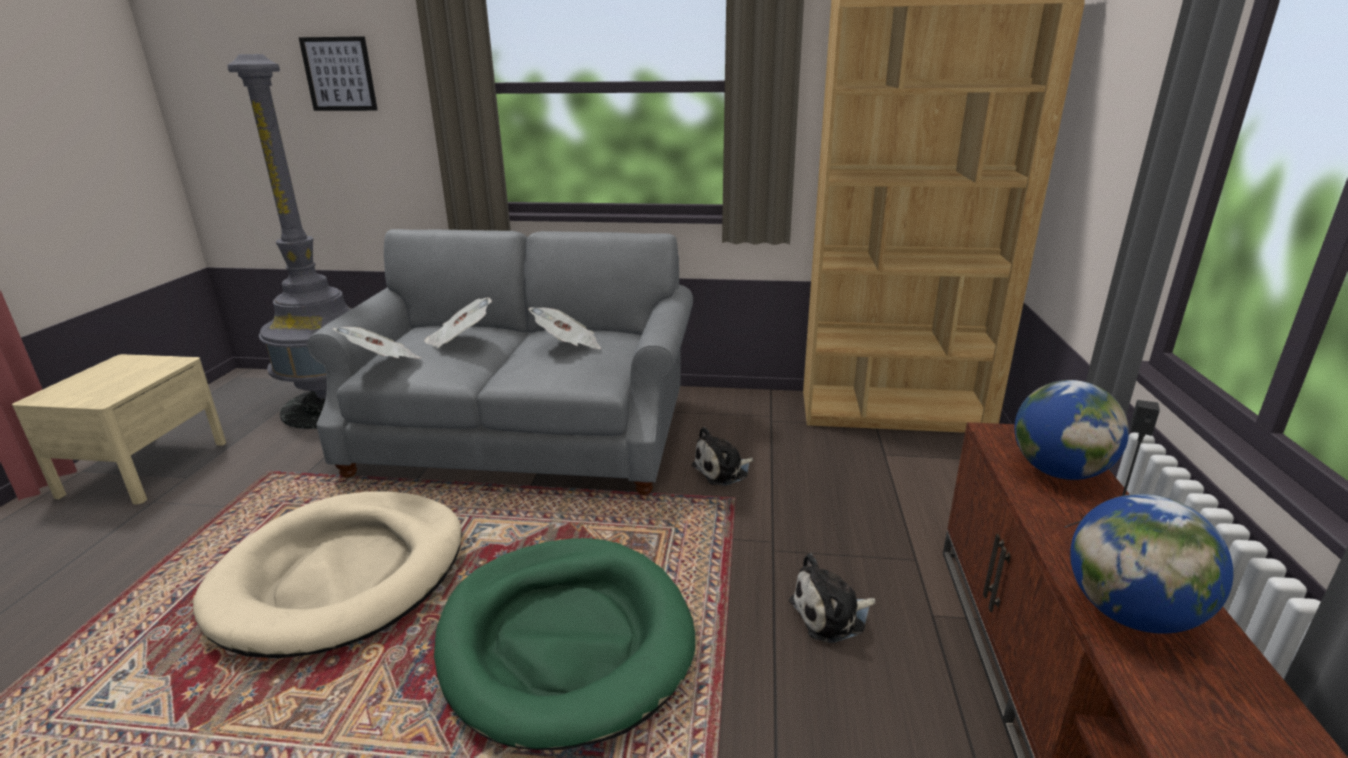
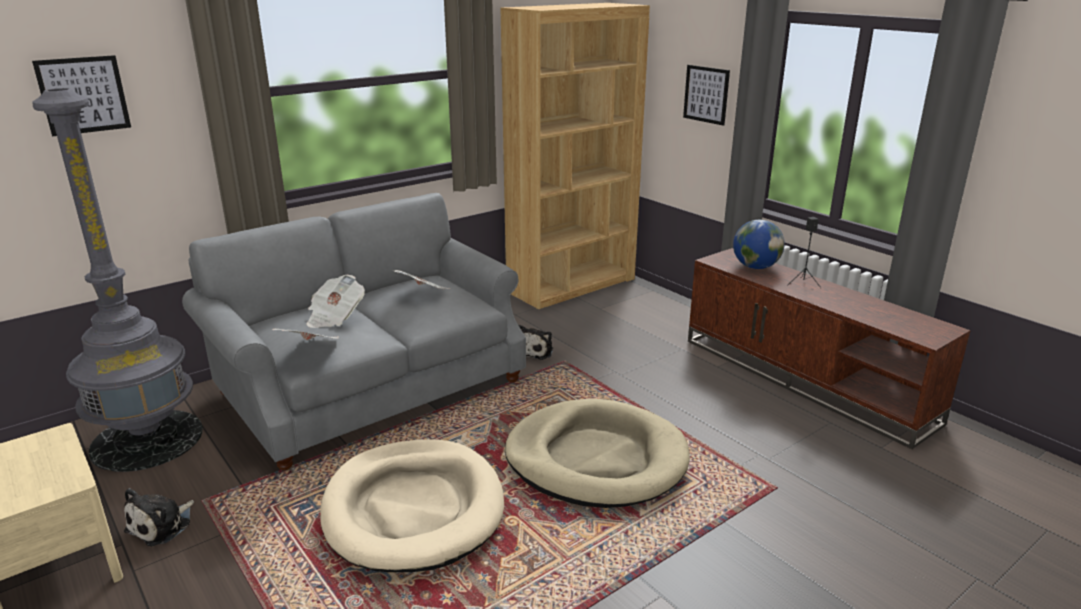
camera: 45 degrees left, 0 degrees up
green dog bed [434,538,695,750] -> beige dog bed [505,399,690,508]
plush toy [789,553,875,643] -> plush toy moved to [124,488,194,546]
globe [1070,494,1233,634] -> none
none -> picture [683,65,730,126]

